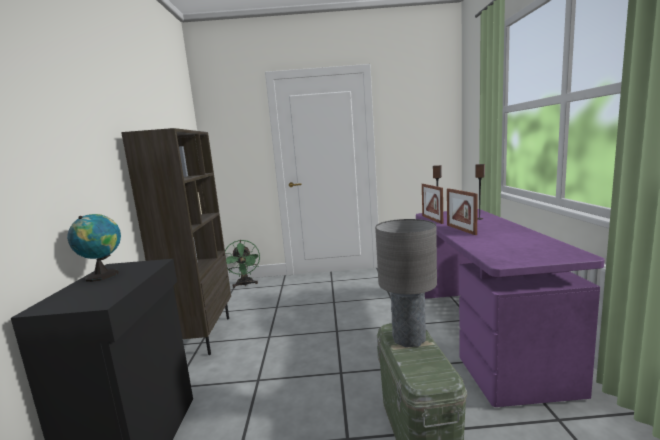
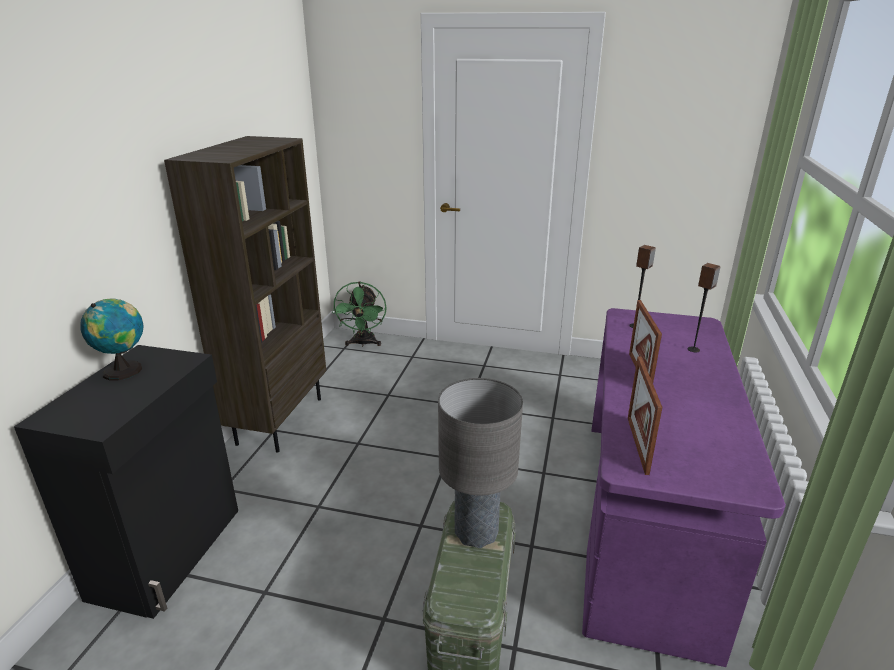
camera: 15 degrees right, 15 degrees up
picture frame [422,184,443,224] -> picture frame moved to [628,357,662,475]

